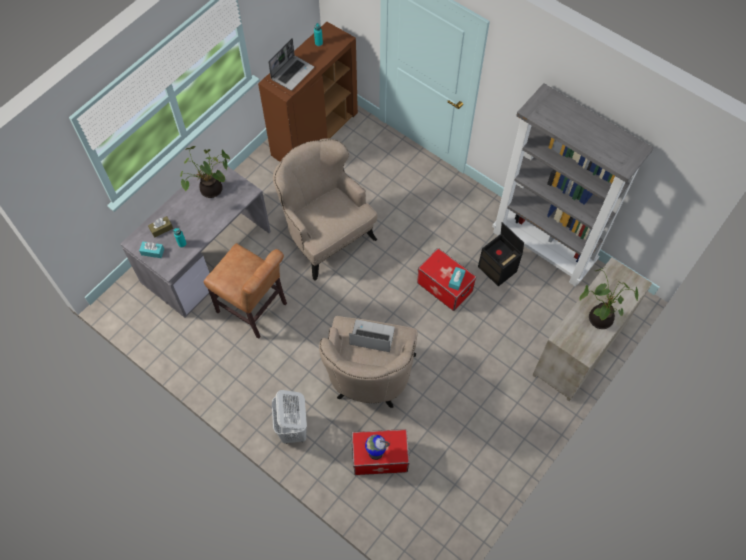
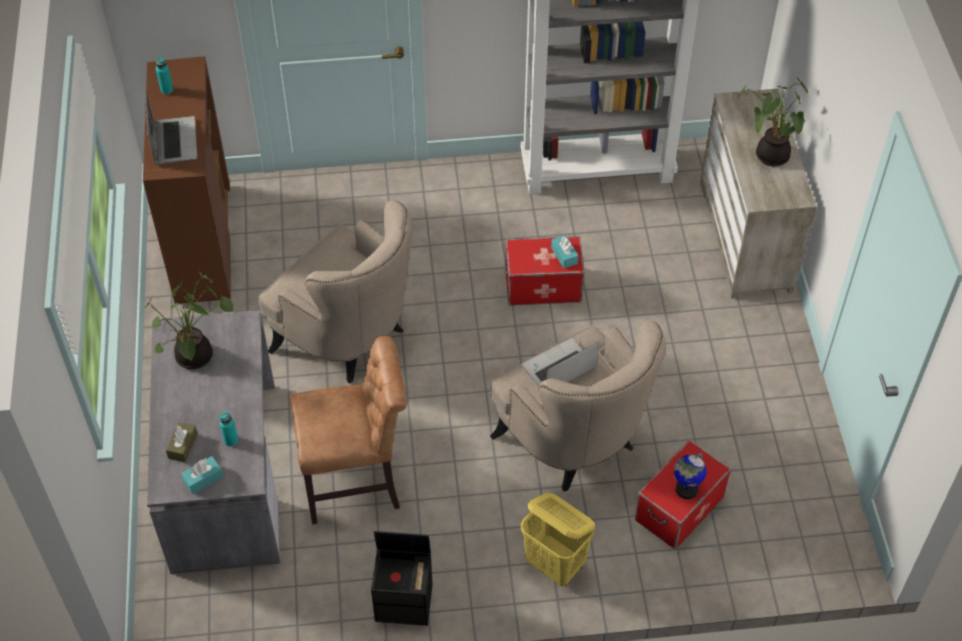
camera: 45 degrees left, 10 degrees down
white laundry basket [272,390,307,444] -> yellow laundry basket [521,493,595,586]
beige armchair [273,139,378,281] -> beige armchair turned 150 degrees counterclockwise [259,200,414,384]
black storage box [478,222,524,287] -> black storage box moved to [371,531,433,626]

